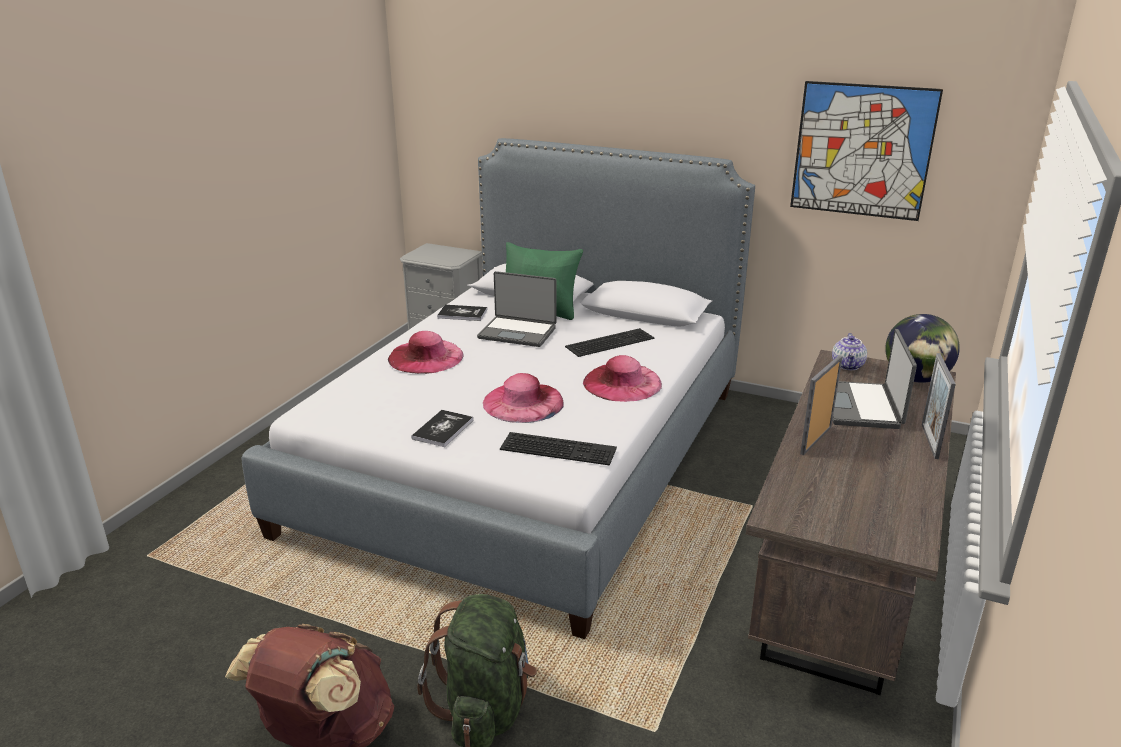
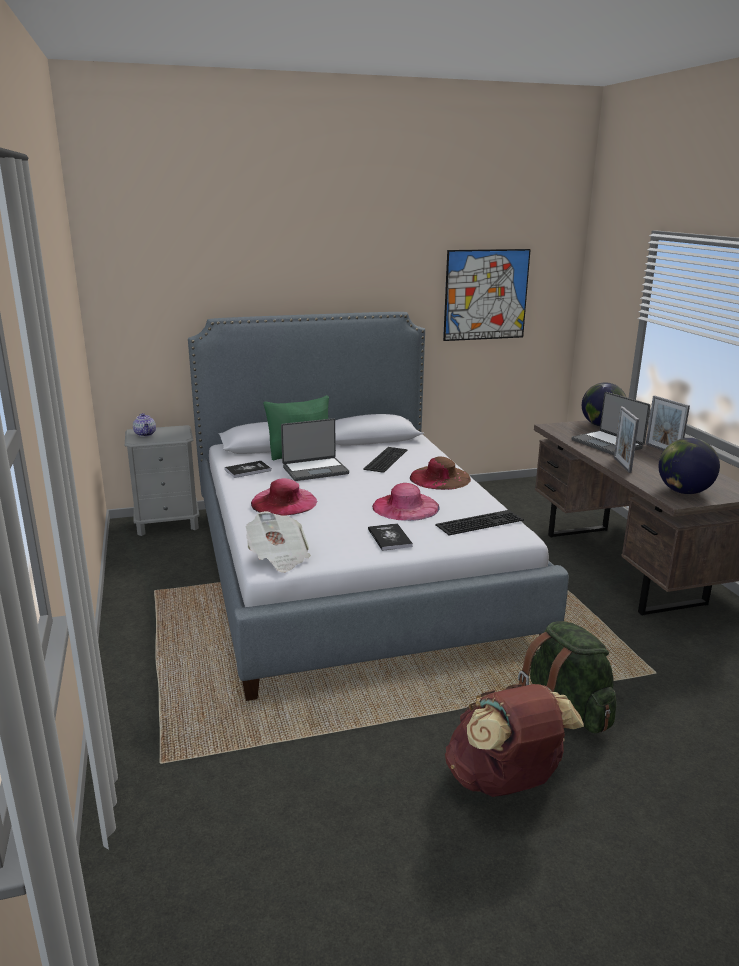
camera: 40 degrees left, 5 degrees down
pink hat [583,355,662,402] -> brown hat [410,457,471,490]
teapot [832,333,867,370] -> teapot moved to [133,413,156,437]
none -> newspaper [246,511,311,573]
none -> globe [659,438,720,494]

